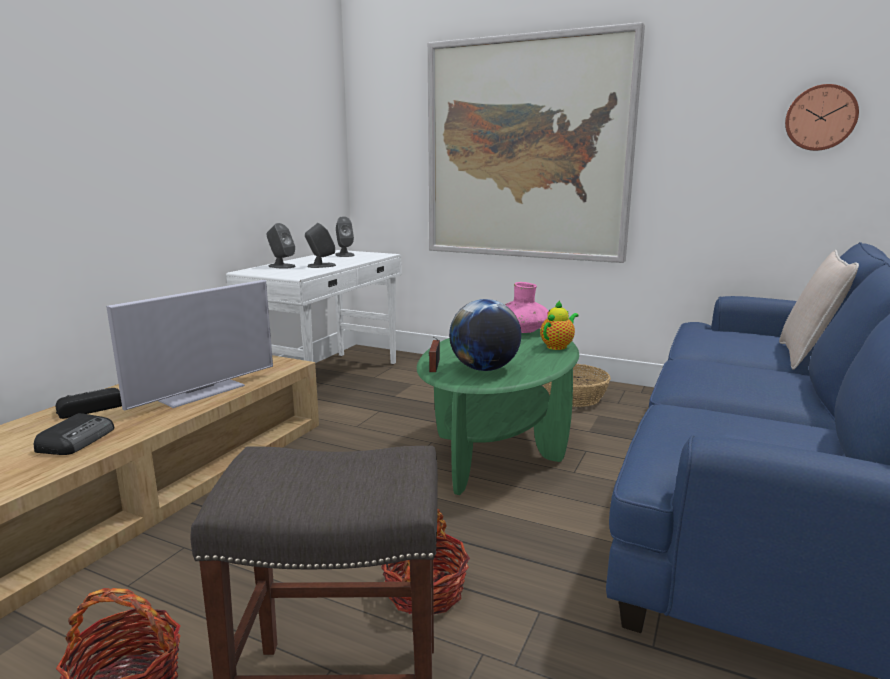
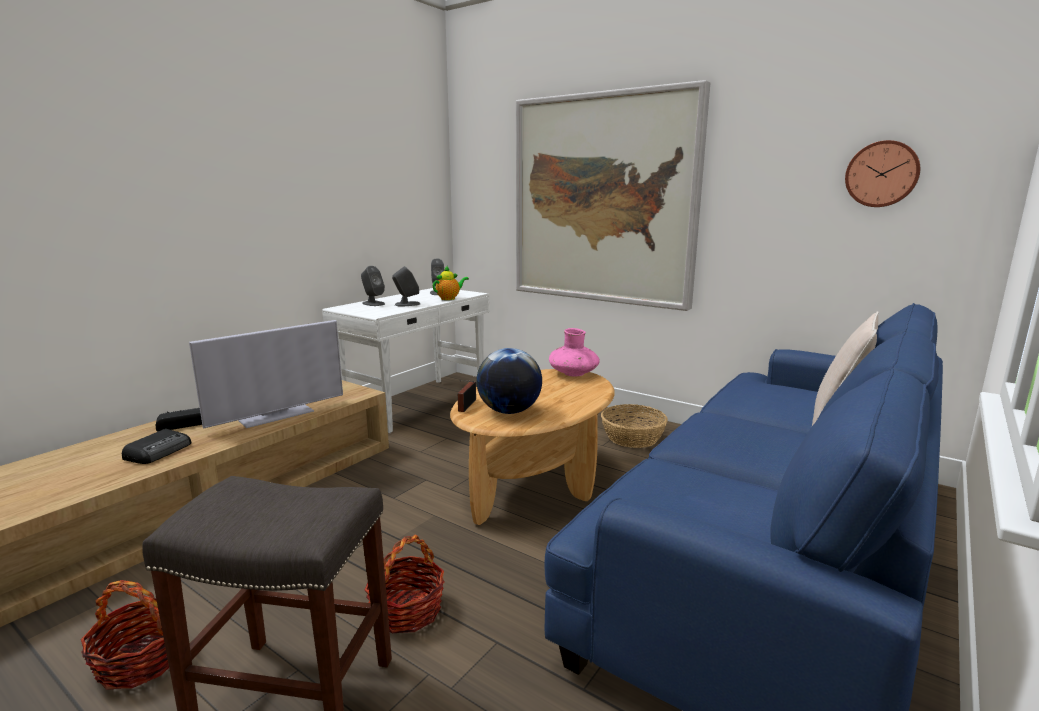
camera: 10 degrees right, 0 degrees up
green coffee table [417,329,579,495] -> brown coffee table [450,369,615,525]
teapot [540,300,579,350] -> teapot moved to [433,266,469,300]

